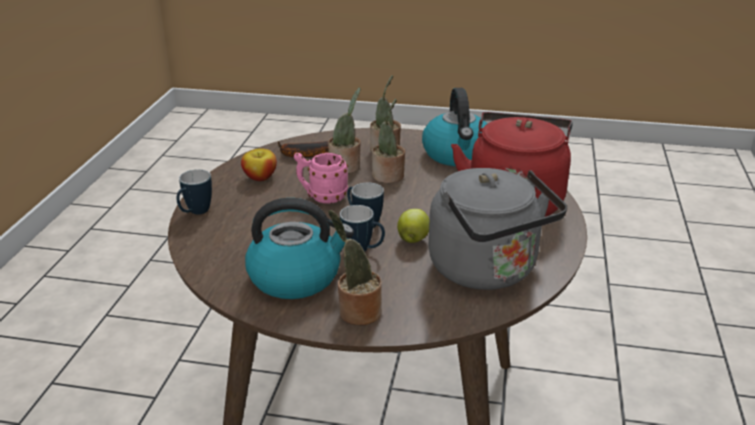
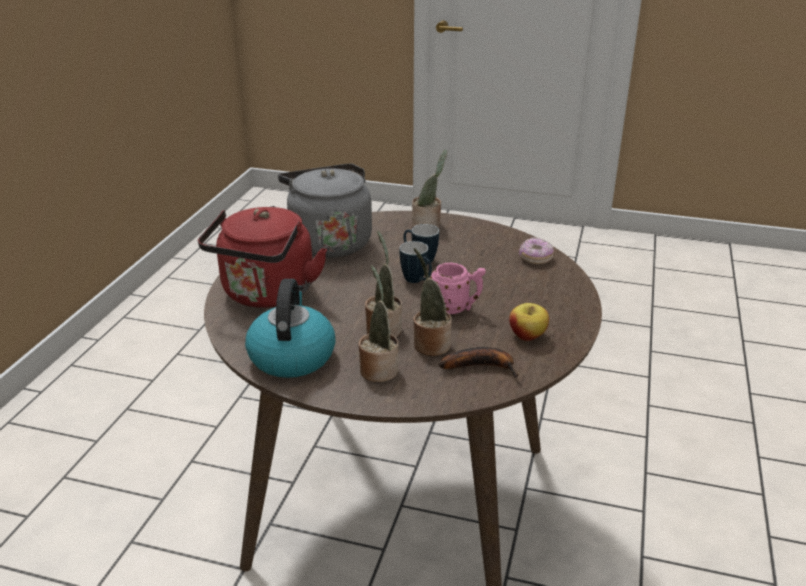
camera: 175 degrees left, 0 degrees up
mug [176,169,212,215] -> none
kettle [245,198,354,299] -> none
apple [397,209,429,243] -> none
none -> donut [519,237,554,264]

